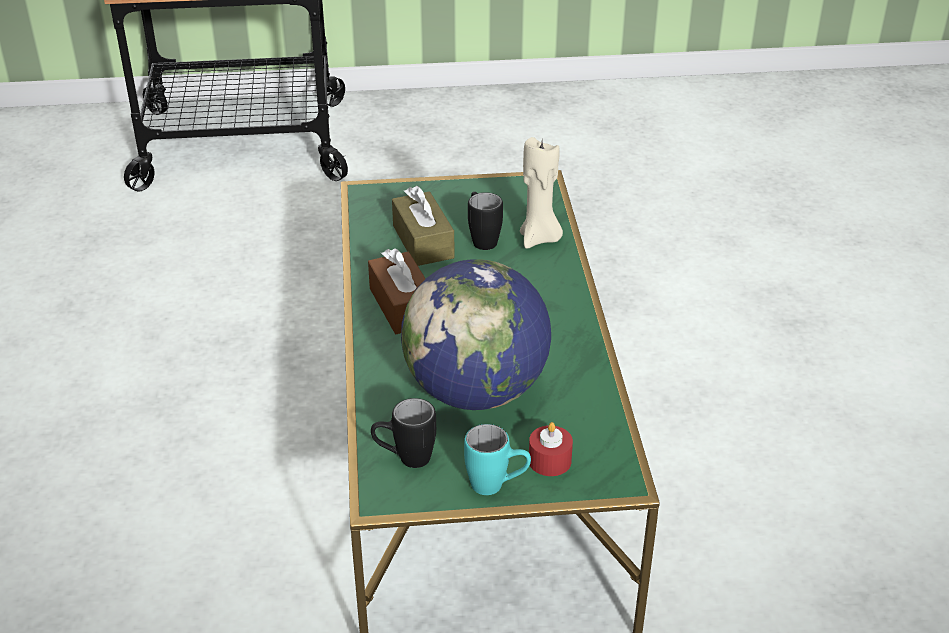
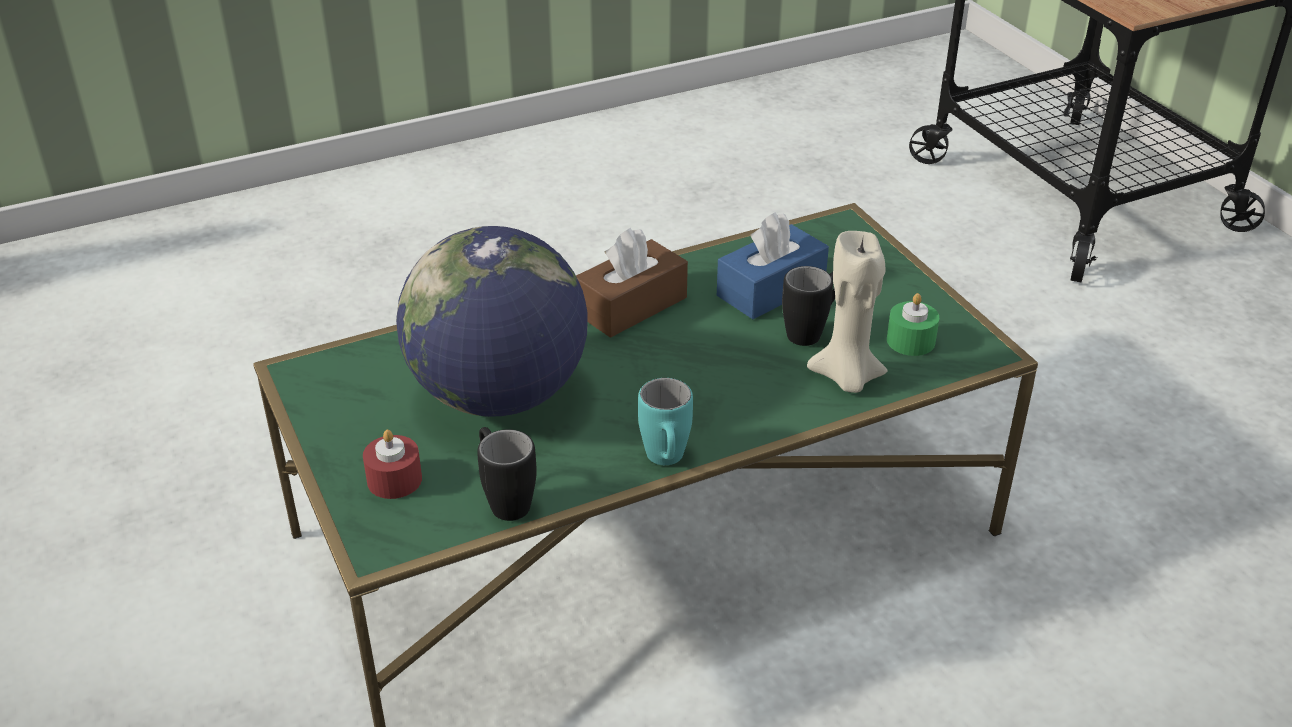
camera: 70 degrees right, 0 degrees up
black mug [371,398,436,468] -> black mug moved to [477,427,537,521]
brown tissue box [392,186,455,266] -> blue tissue box [717,212,829,319]
turquoise mug [464,424,531,495] -> turquoise mug moved to [638,378,693,465]
none -> green candle [887,293,939,356]

